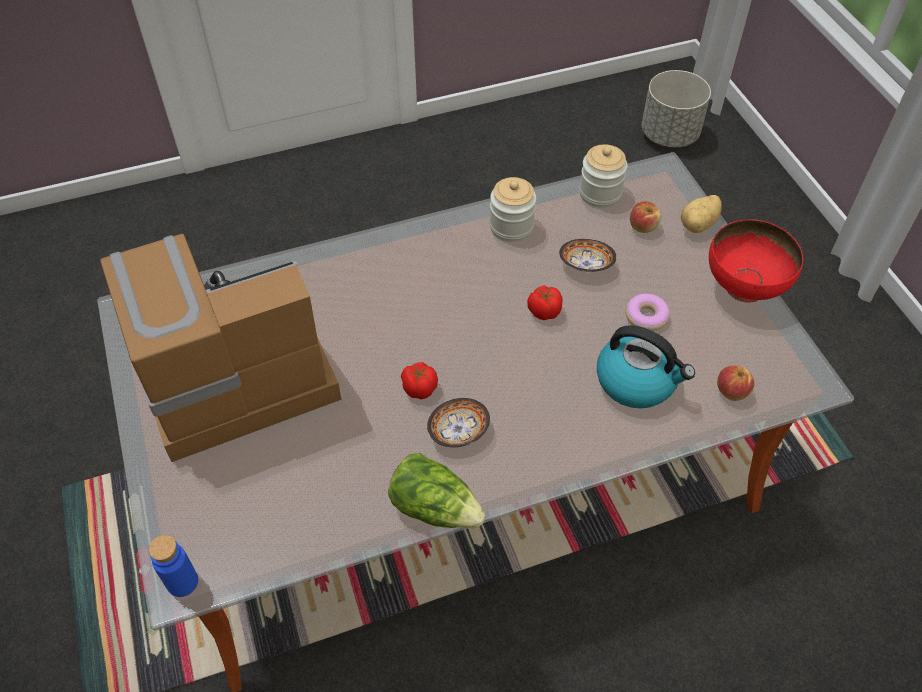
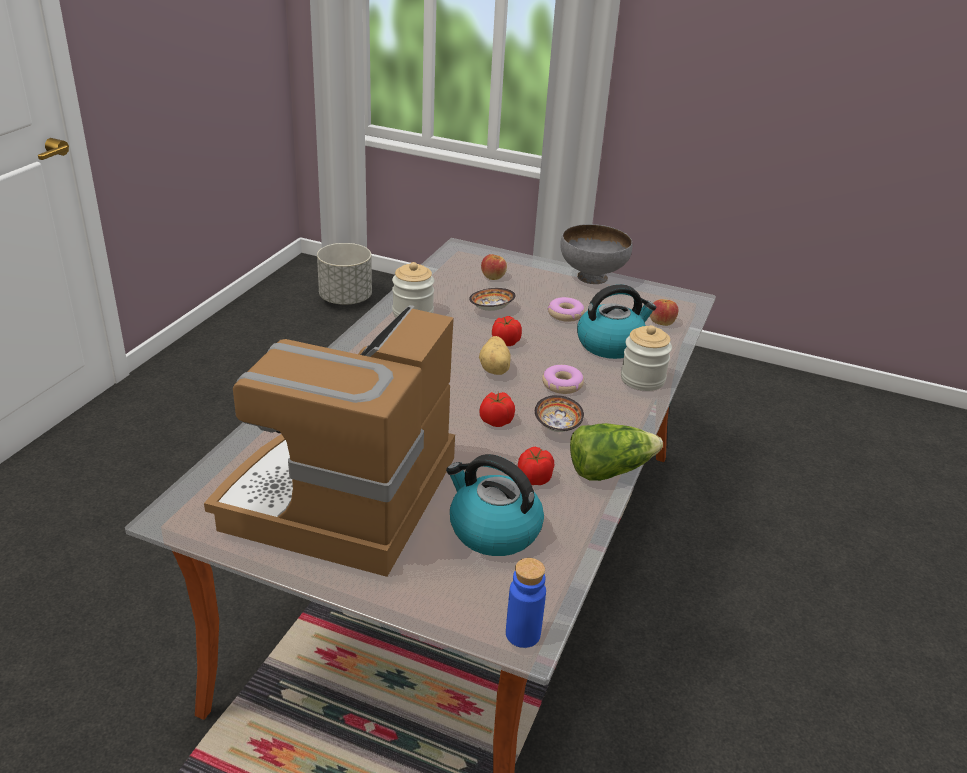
camera: 50 degrees left, 20 degrees down
jar [579,144,628,208] -> jar moved to [621,325,672,391]
potato [681,195,722,233] -> potato moved to [479,336,511,375]
red bowl [709,219,803,303] -> grey bowl [560,224,632,284]
none -> kettle [446,454,544,556]
none -> tomato [518,447,554,485]
none -> donut [542,365,584,394]

